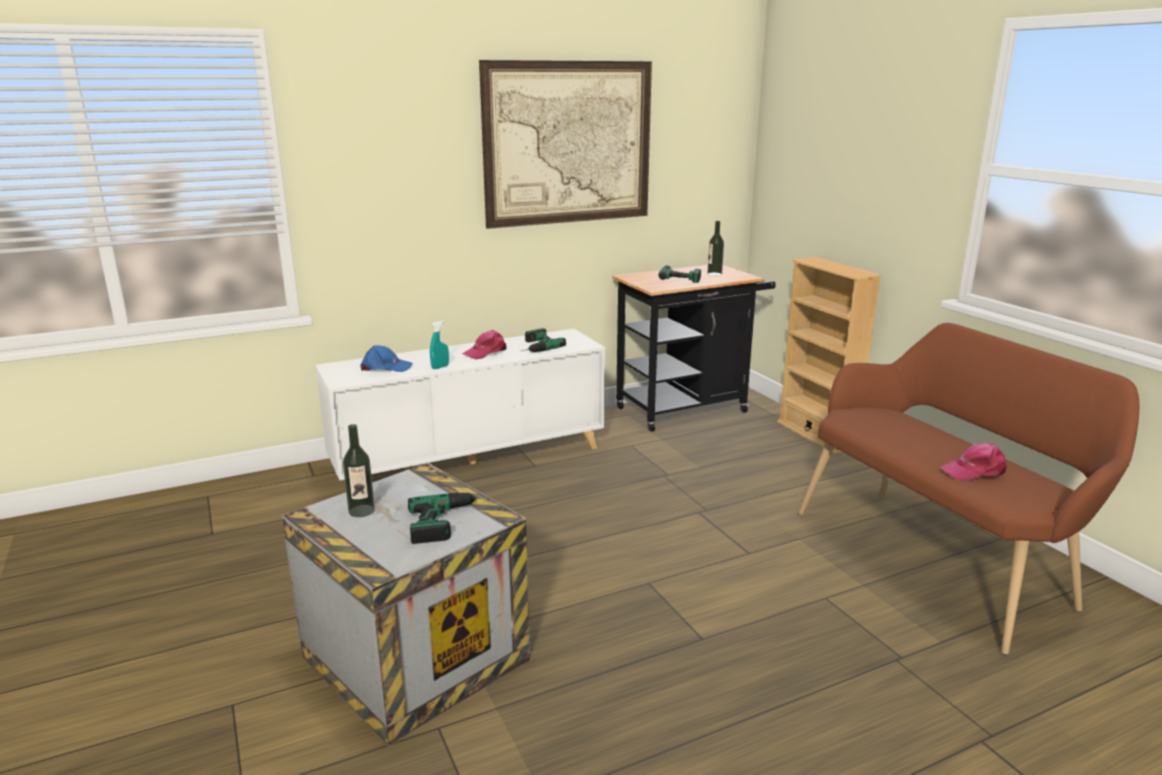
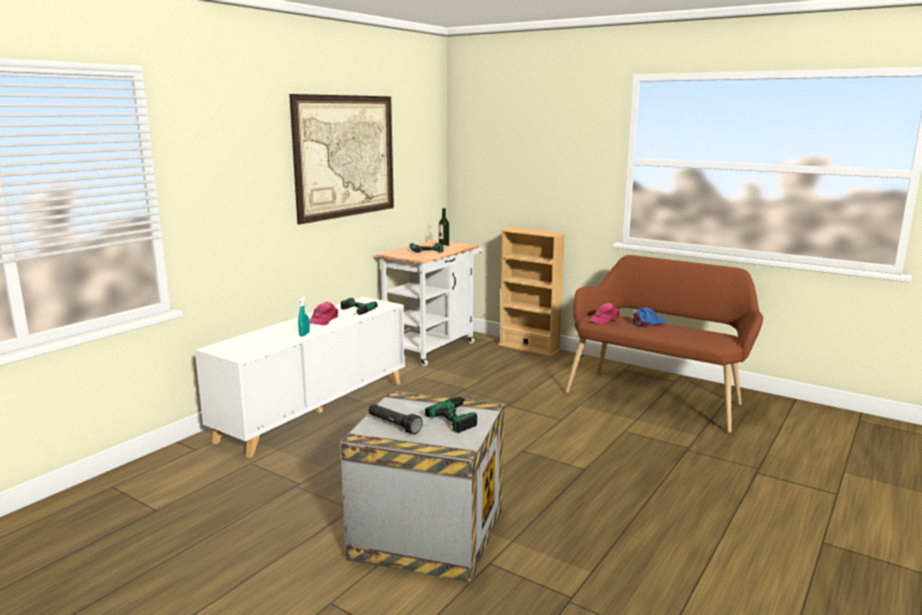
camera: 30 degrees left, 5 degrees down
bottle [343,424,375,517] -> black flashlight [369,404,423,434]
blue cap [360,346,412,372] -> blue cap moved to [633,308,665,327]
black cart [612,265,775,432] -> white cart [377,240,483,366]
pink cap [939,443,1007,481] -> pink cap moved to [588,303,620,325]

